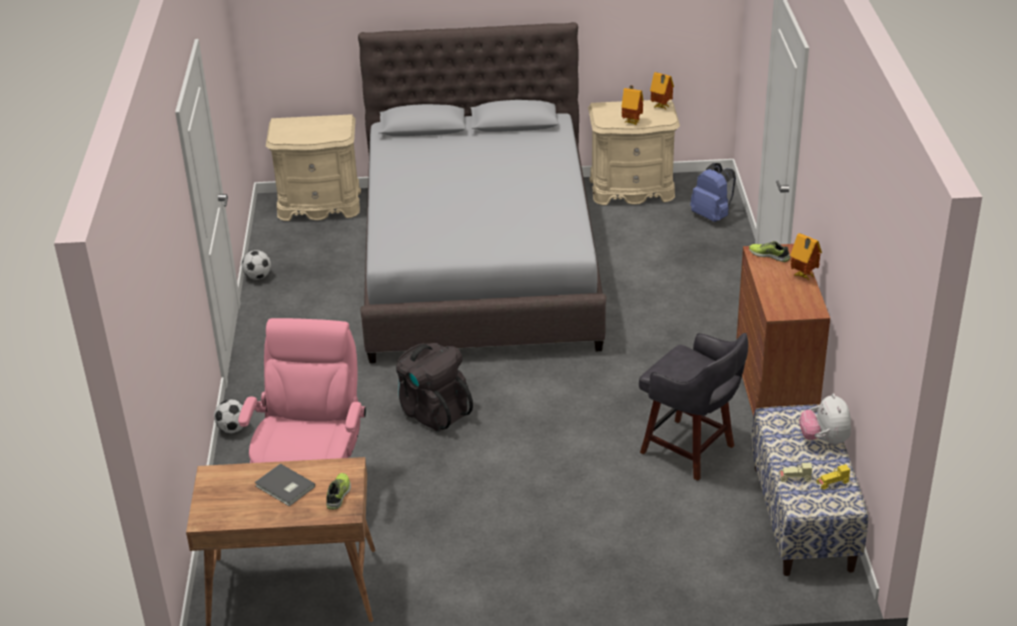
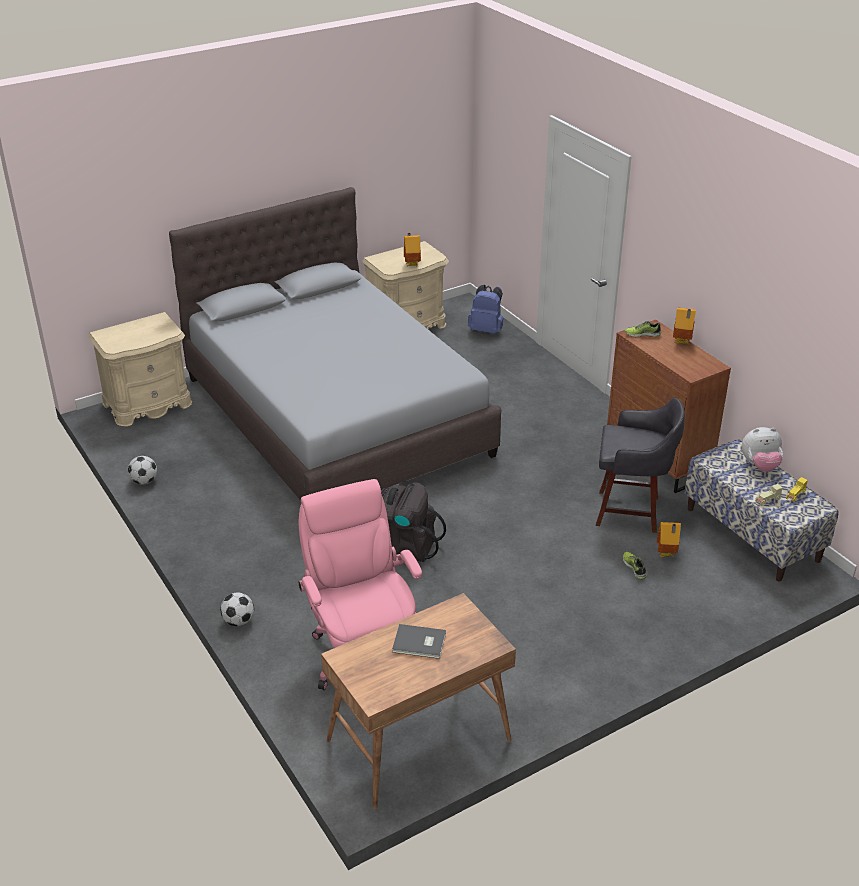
camera: 30 degrees left, 0 degrees up
shoe [326,473,351,510] -> shoe moved to [623,552,647,579]
toy house [650,72,674,110] -> toy house moved to [657,522,681,557]
plush toy [799,393,851,446] -> plush toy turned 60 degrees counterclockwise [742,427,783,472]

